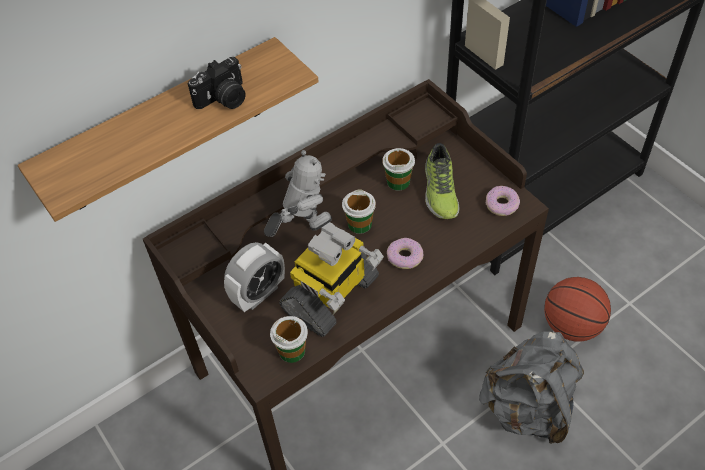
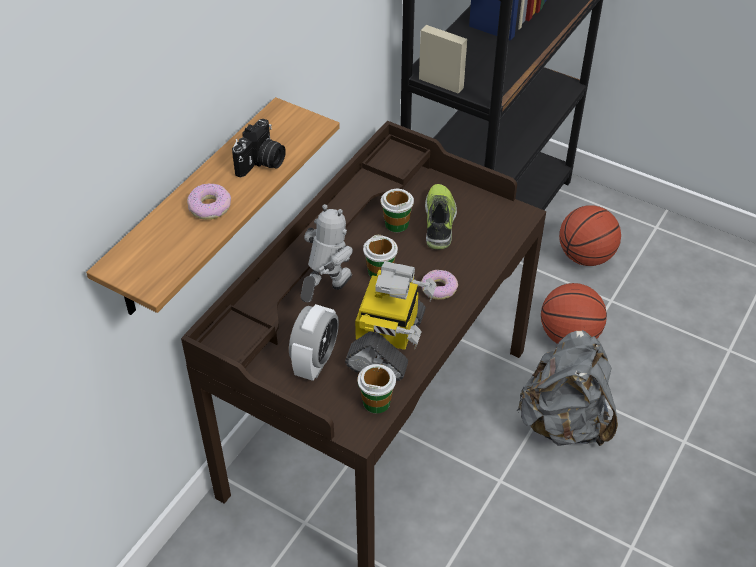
camera: 25 degrees left, 5 degrees down
shoe [425,143,459,219] -> shoe turned 150 degrees counterclockwise [425,184,457,250]
donut [486,186,520,216] -> donut moved to [187,183,231,220]
none -> basketball [559,205,621,266]

